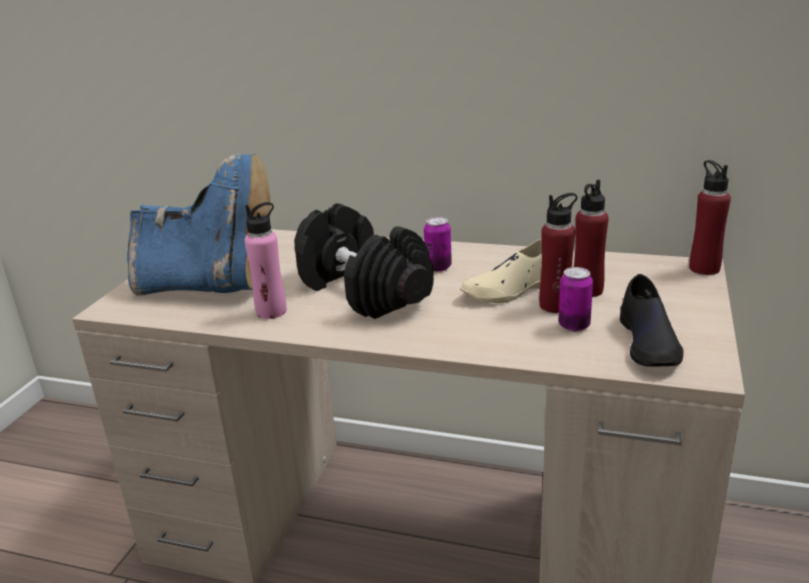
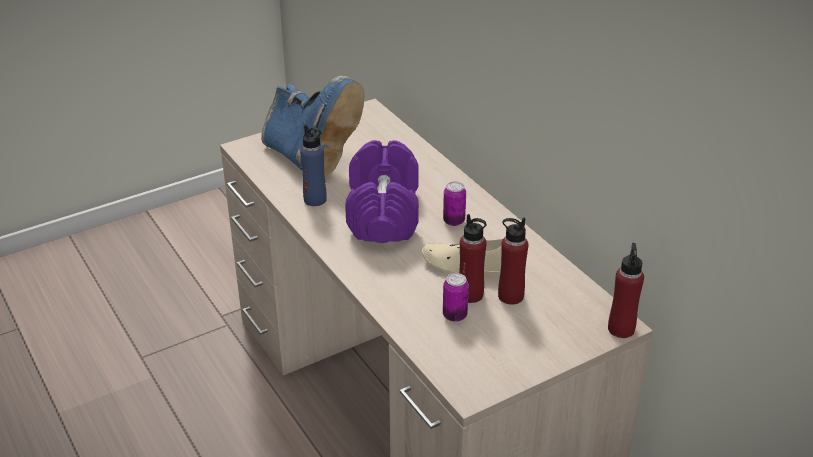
camera: 40 degrees right, 10 degrees up
pink bottle [245,202,287,319] -> blue bottle [300,125,327,206]
black dumbbell [295,203,434,319] -> purple dumbbell [345,140,419,243]
black shoe [620,274,684,367] -> none

